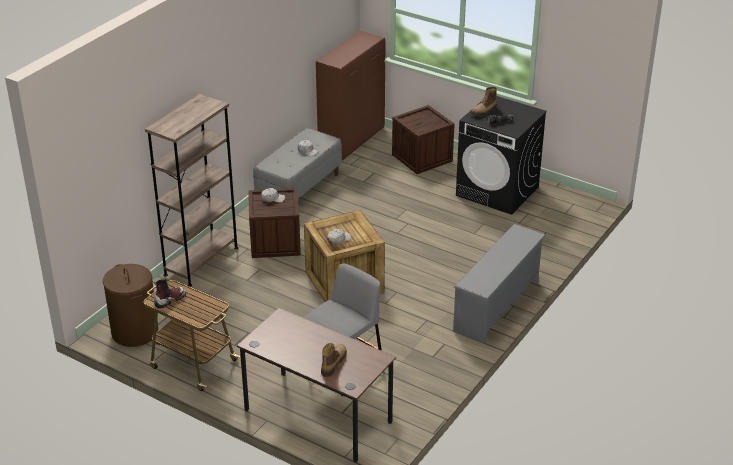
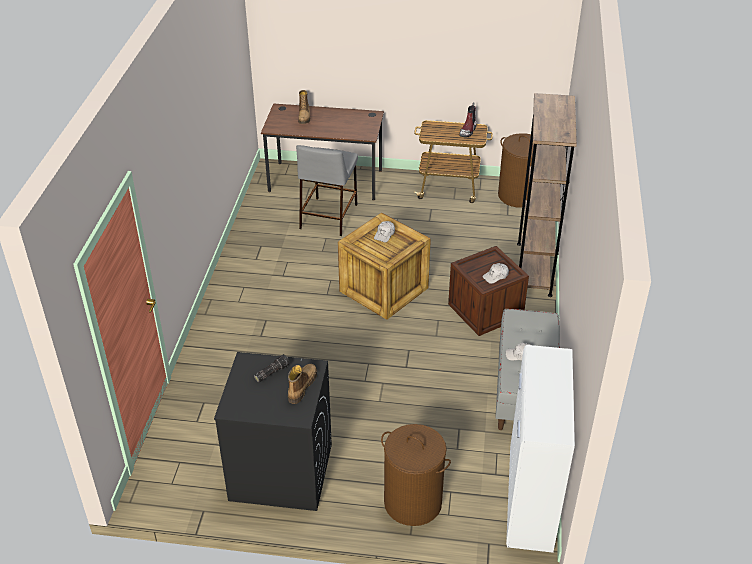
camera: 155 degrees right, 5 degrees up
brown cabinet [316,31,385,161] -> white cabinet [506,345,575,553]
crate [392,105,455,174] -> brown laundry basket [381,424,451,526]
grey shoe rack [453,224,546,343] -> none

